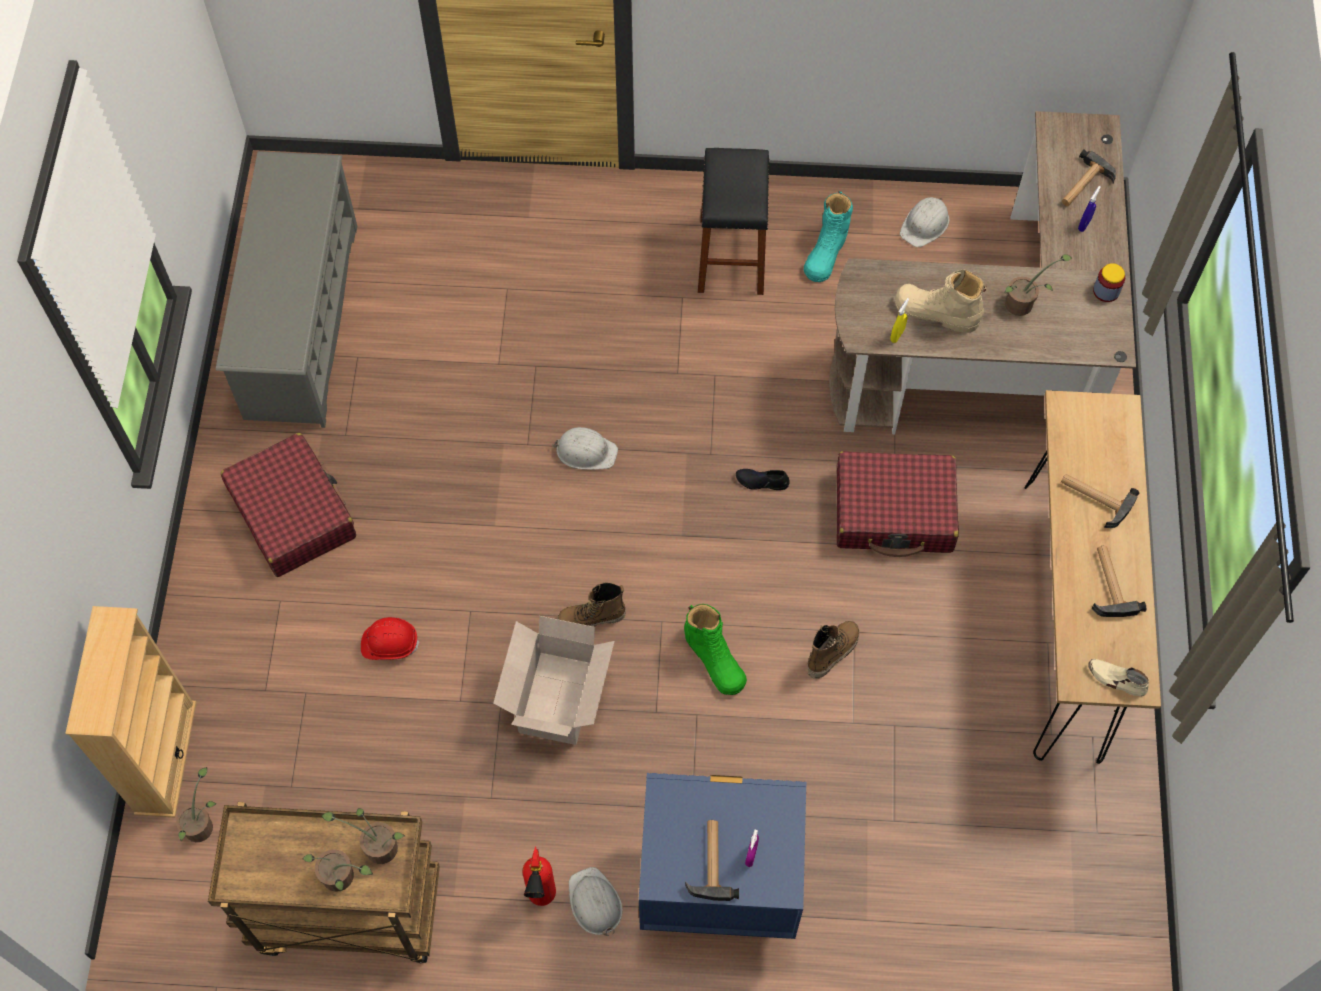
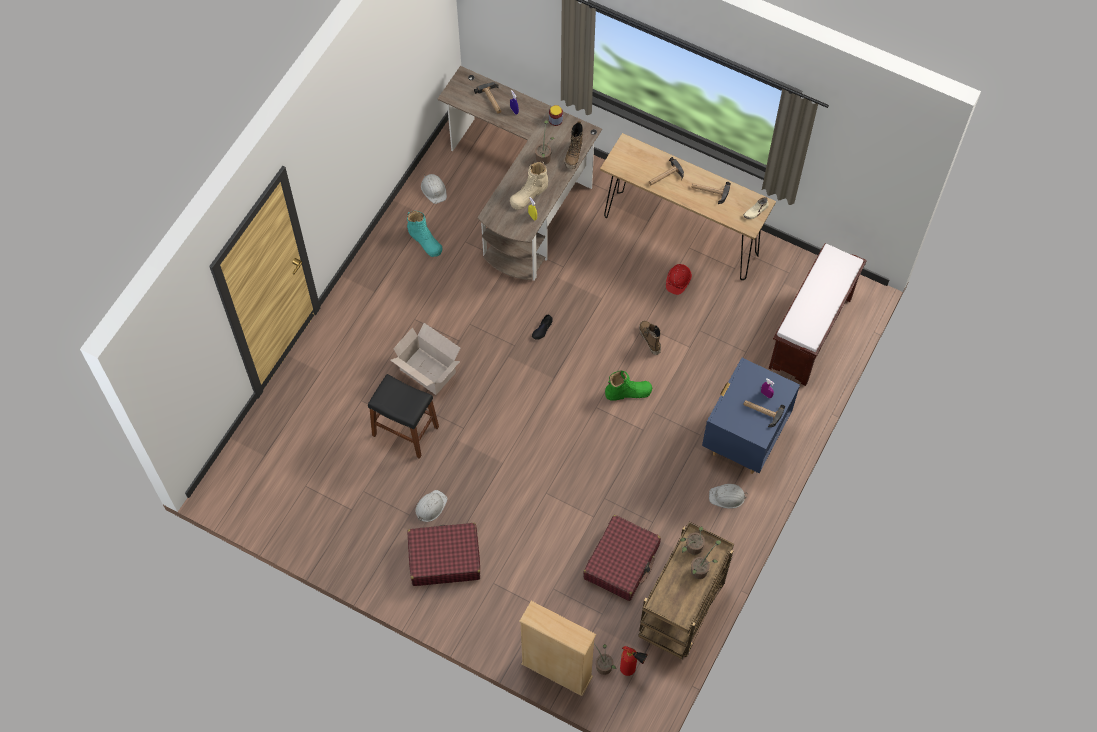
camera: 65 degrees left, 0 degrees up
grey shoe rack [216,151,357,428] -> none
red hard hat [361,617,420,660] -> red hard hat moved to [666,264,692,295]
cardboard box [493,616,614,745] -> cardboard box moved to [390,323,460,395]
fire extinguisher [523,847,556,906] -> fire extinguisher moved to [620,646,648,676]
white hard hat [552,427,618,470] -> white hard hat moved to [415,490,448,522]
boot [557,583,626,626] -> boot moved to [565,121,583,169]
black stool [698,148,769,295] -> black stool moved to [368,374,439,459]
red suitcase [837,451,959,557] -> red suitcase moved to [583,515,661,601]
none -> brown bench [769,243,867,386]

